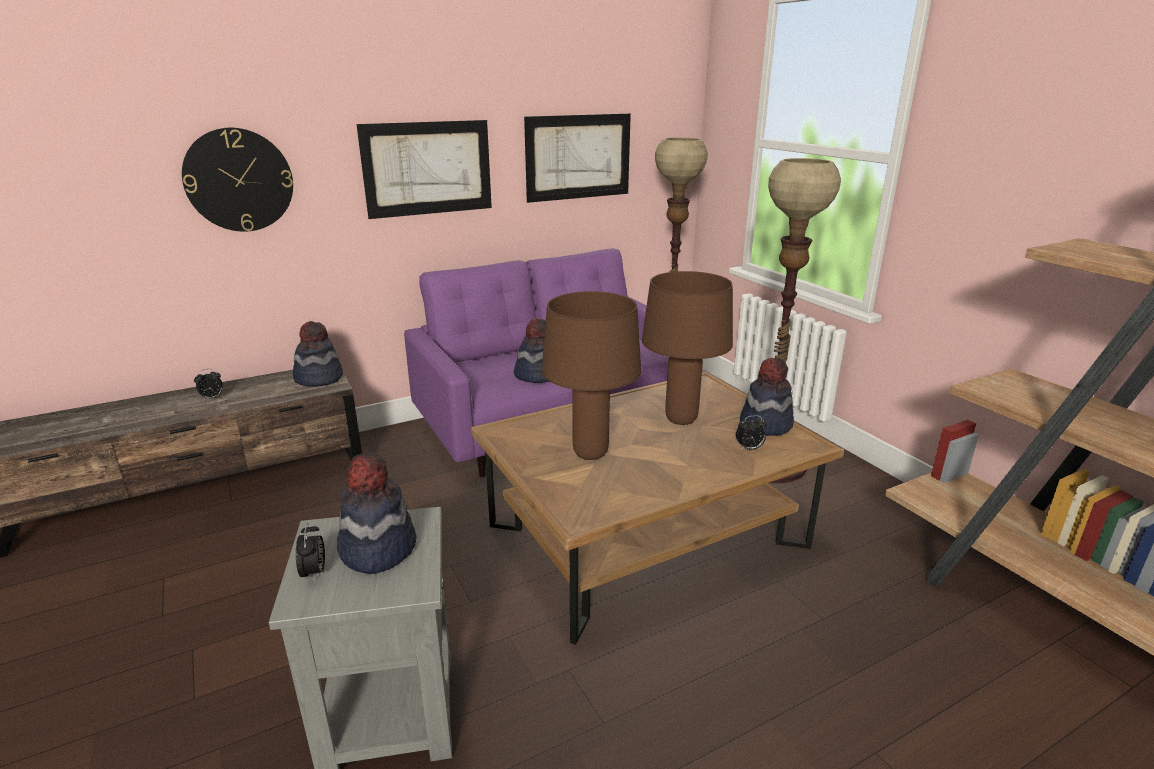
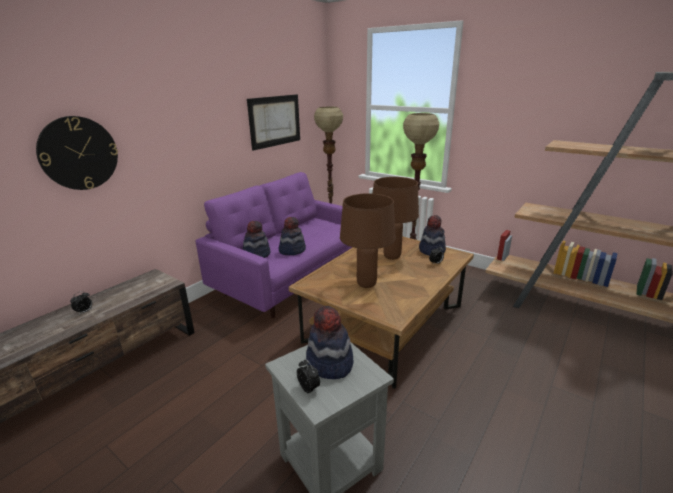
camera: 25 degrees left, 0 degrees up
hat [293,321,343,387] -> hat moved to [243,221,270,258]
picture [357,120,492,219] -> none

